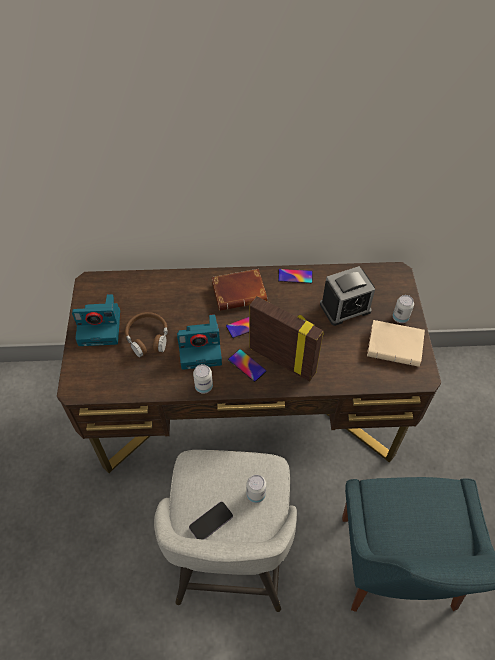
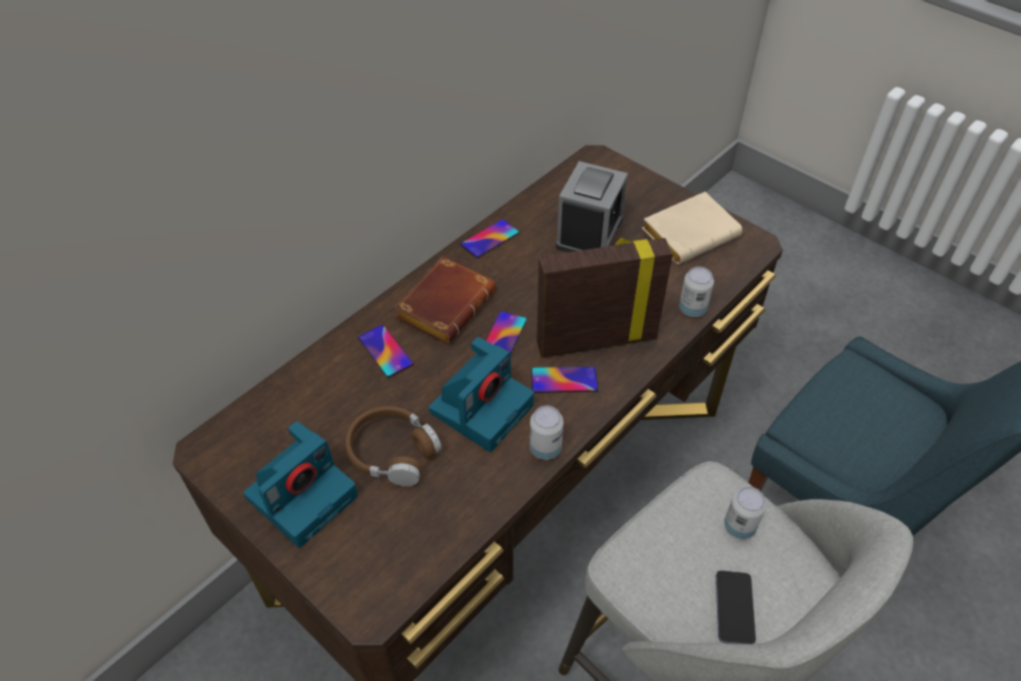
camera: 45 degrees left, 5 degrees down
can [393,295,414,323] -> can moved to [679,266,714,317]
none -> phone [358,325,414,377]

